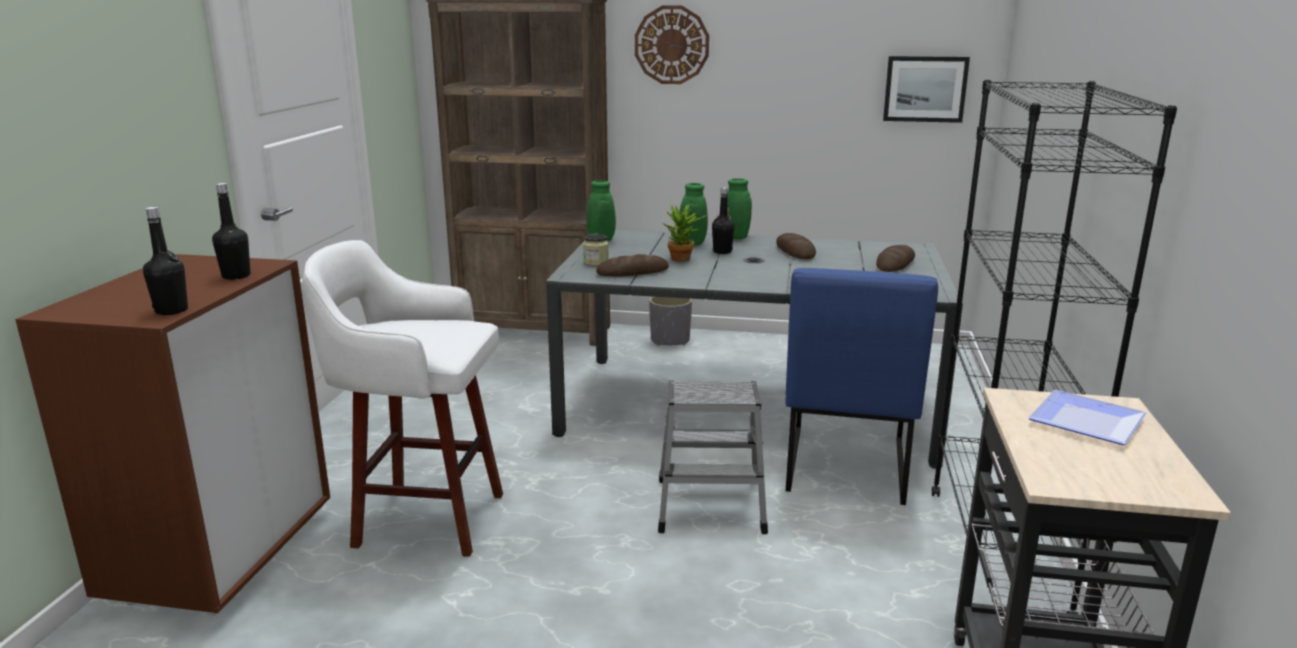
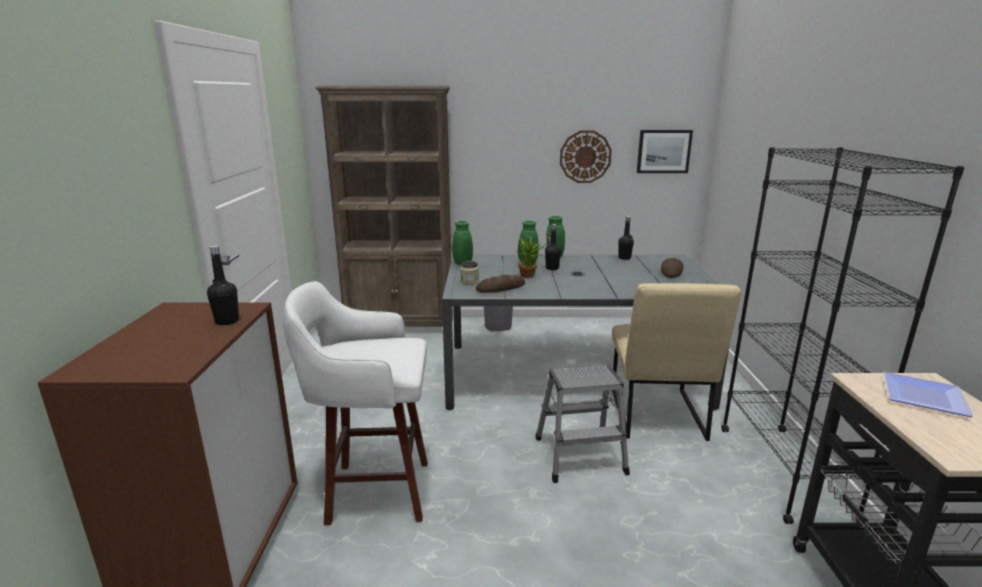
camera: 10 degrees left, 0 degrees up
black bottle [143,207,188,315] -> black bottle moved to [618,216,634,260]
wall clock [635,6,709,84] -> wall clock moved to [560,131,612,183]
bread [776,233,816,259] -> none
blue chair [785,268,938,505] -> beige chair [612,283,741,441]

